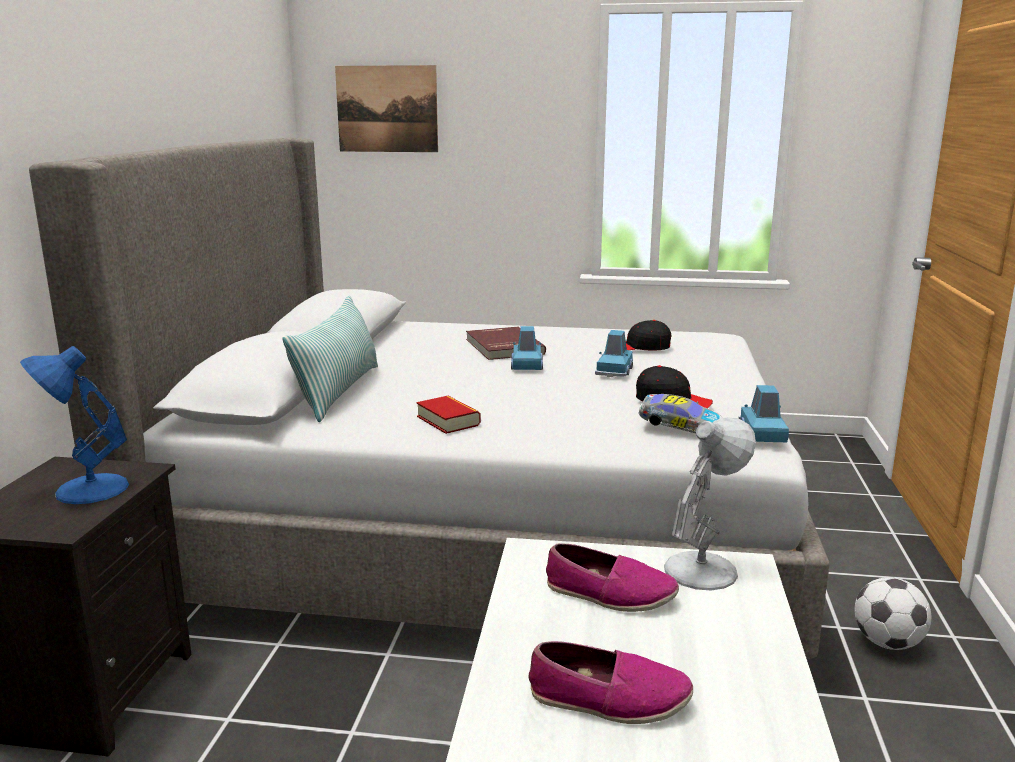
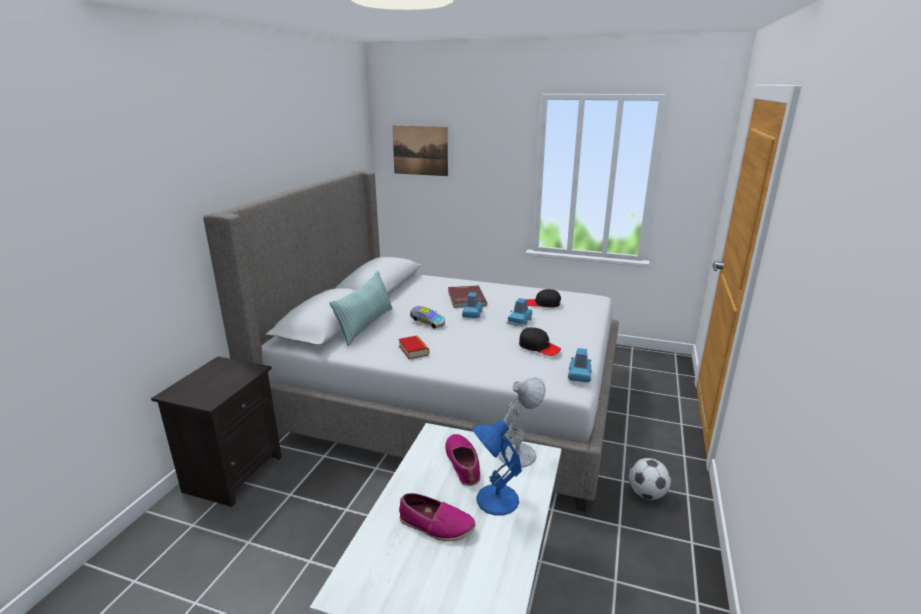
camera: 10 degrees right, 5 degrees up
blue table lamp [20,346,129,504] -> blue table lamp moved to [472,420,522,516]
shoe [546,543,679,612] -> shoe turned 135 degrees counterclockwise [445,434,481,486]
toy car [639,394,722,433] -> toy car moved to [410,306,445,328]

